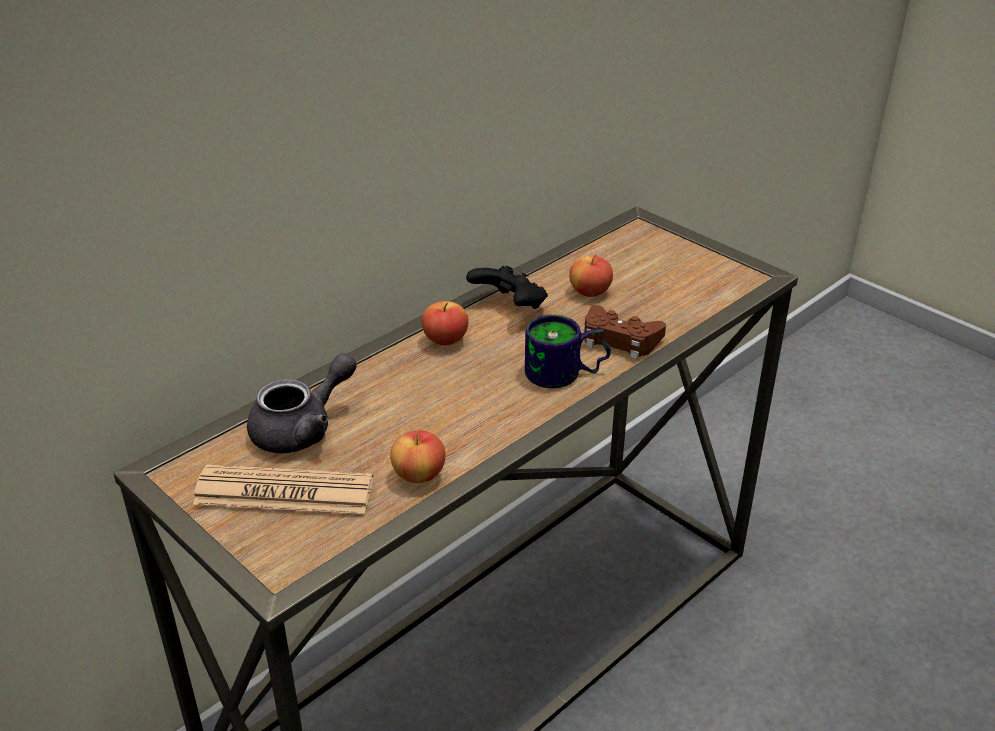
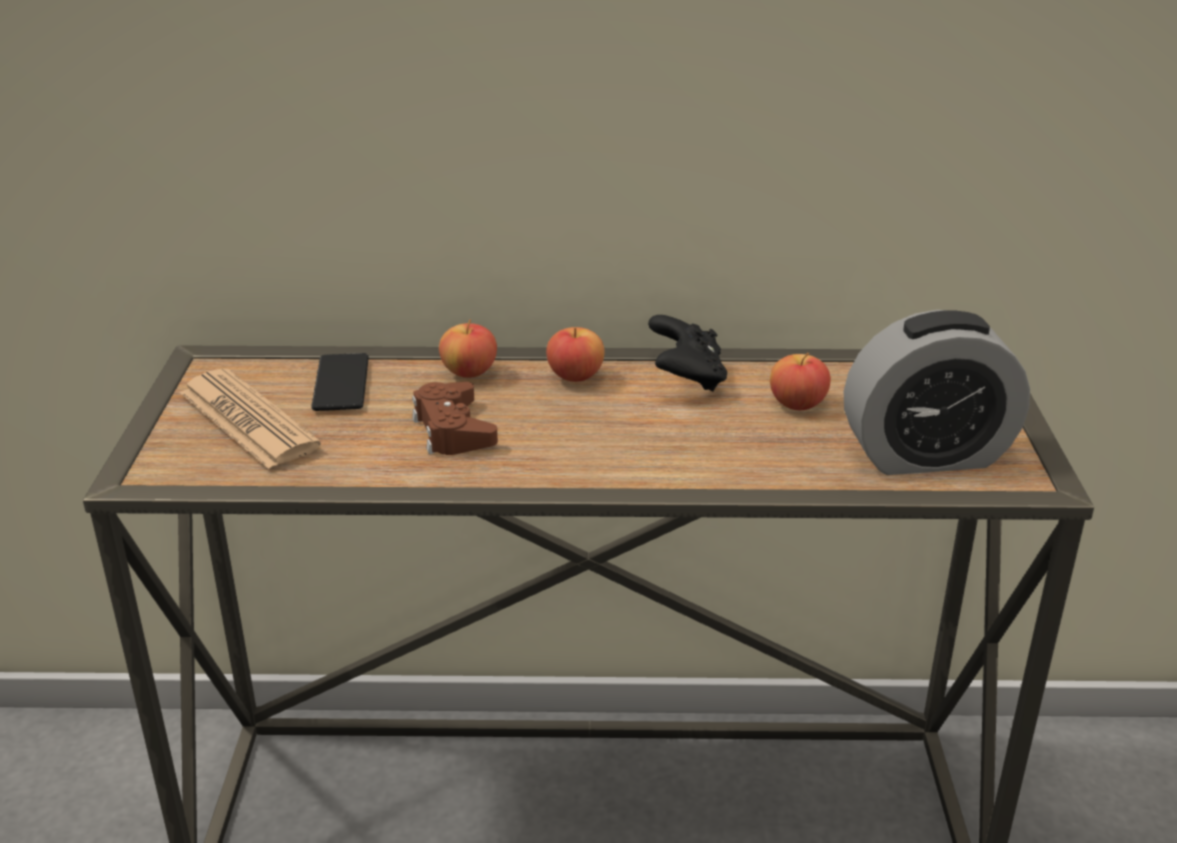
camera: 45 degrees right, 5 degrees down
grey teapot [247,353,357,453] -> phone [311,353,369,411]
apple [390,430,446,483] -> apple moved to [439,320,497,378]
mug [525,314,611,388] -> none
brown game controller [584,305,666,360] -> brown game controller moved to [412,382,498,455]
none -> alarm clock [844,310,1030,475]

